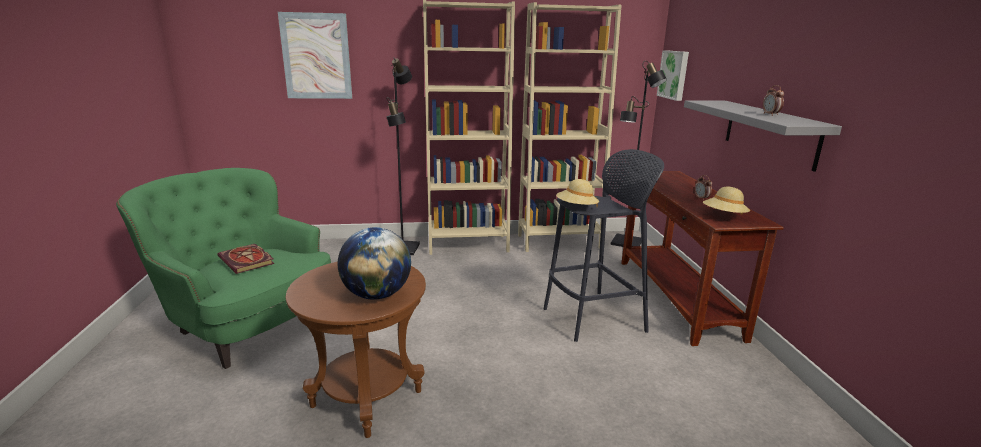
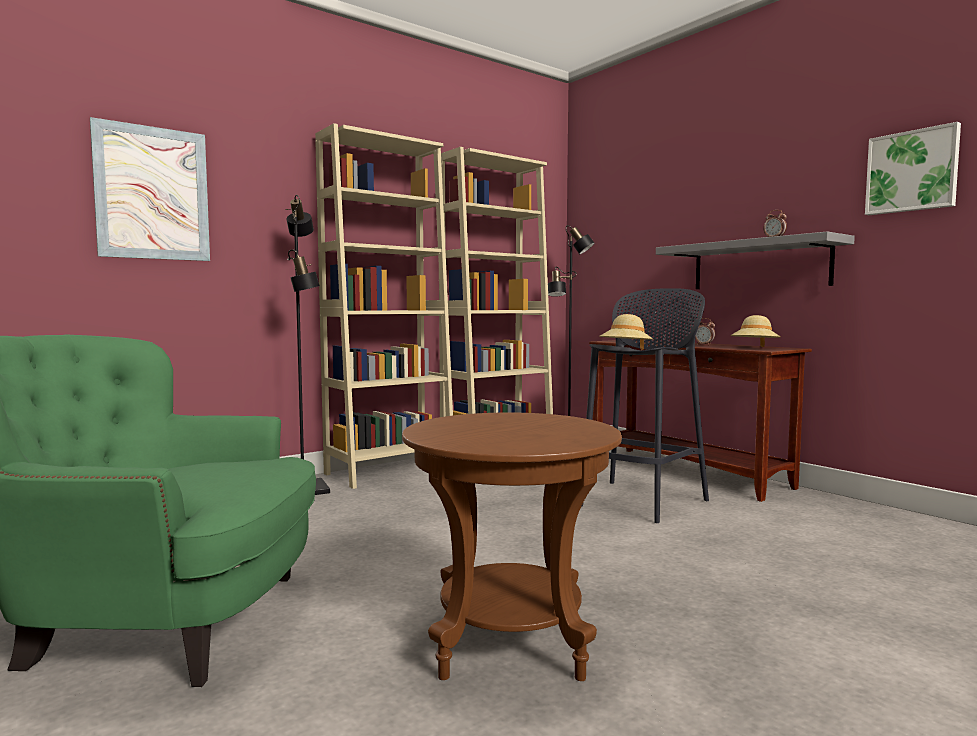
camera: 30 degrees left, 15 degrees down
book [218,244,274,274] -> none
globe [338,227,411,300] -> none
picture [657,50,689,101] -> picture moved to [865,122,961,215]

